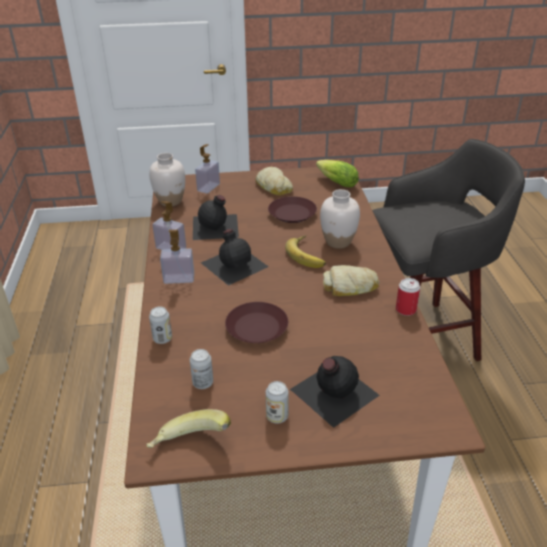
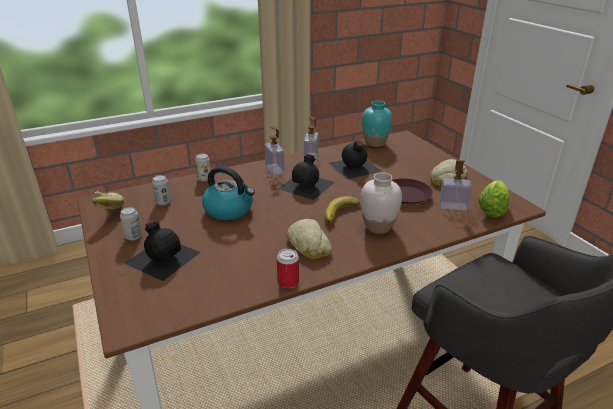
camera: 70 degrees right, 5 degrees down
white vase [149,153,185,206] -> turquoise vase [362,101,392,147]
soap dispenser [195,144,220,193] -> soap dispenser moved to [439,160,472,210]
brown plate [225,302,288,343] -> kettle [202,166,255,220]

